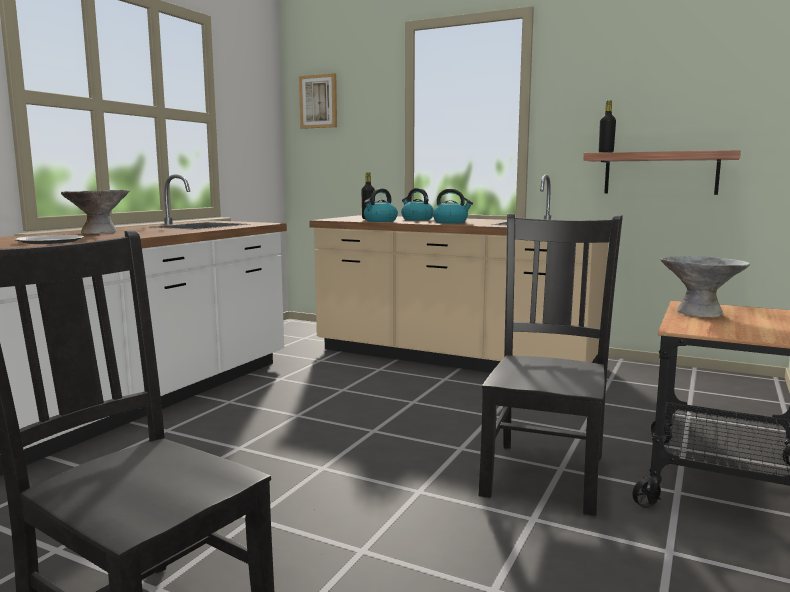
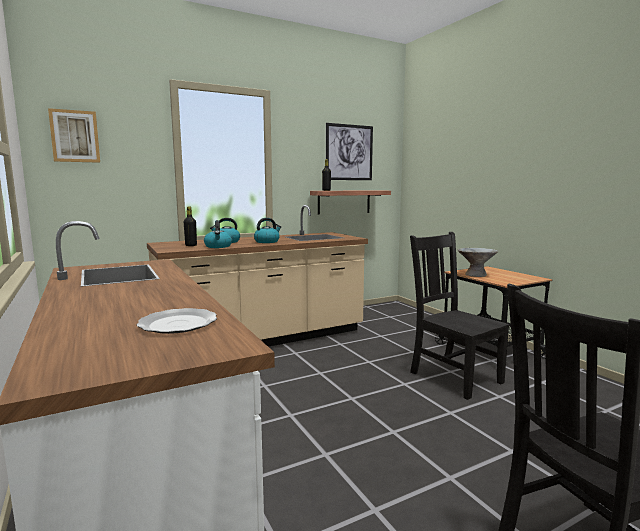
camera: 55 degrees left, 0 degrees up
grey bowl [61,190,130,234] -> none
none -> picture [326,123,373,180]

